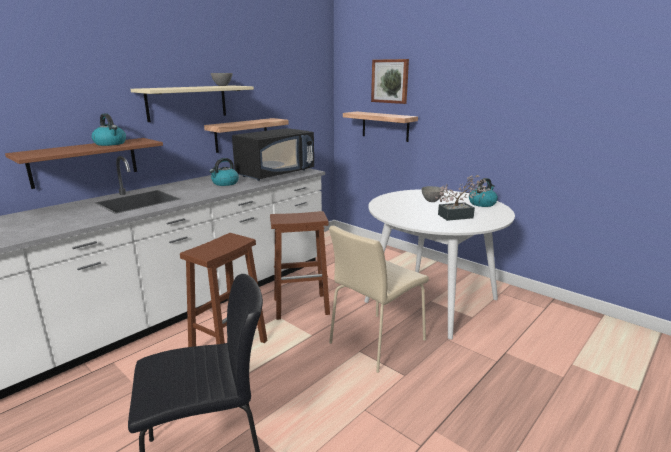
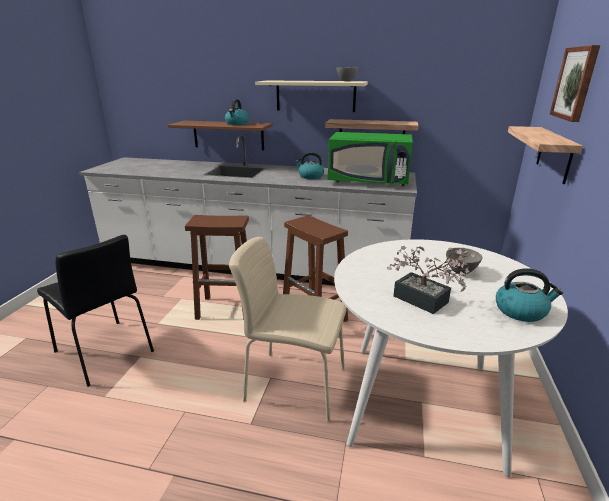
camera: 60 degrees right, 5 degrees up
black microwave [232,128,314,181] -> green microwave [328,132,413,186]

